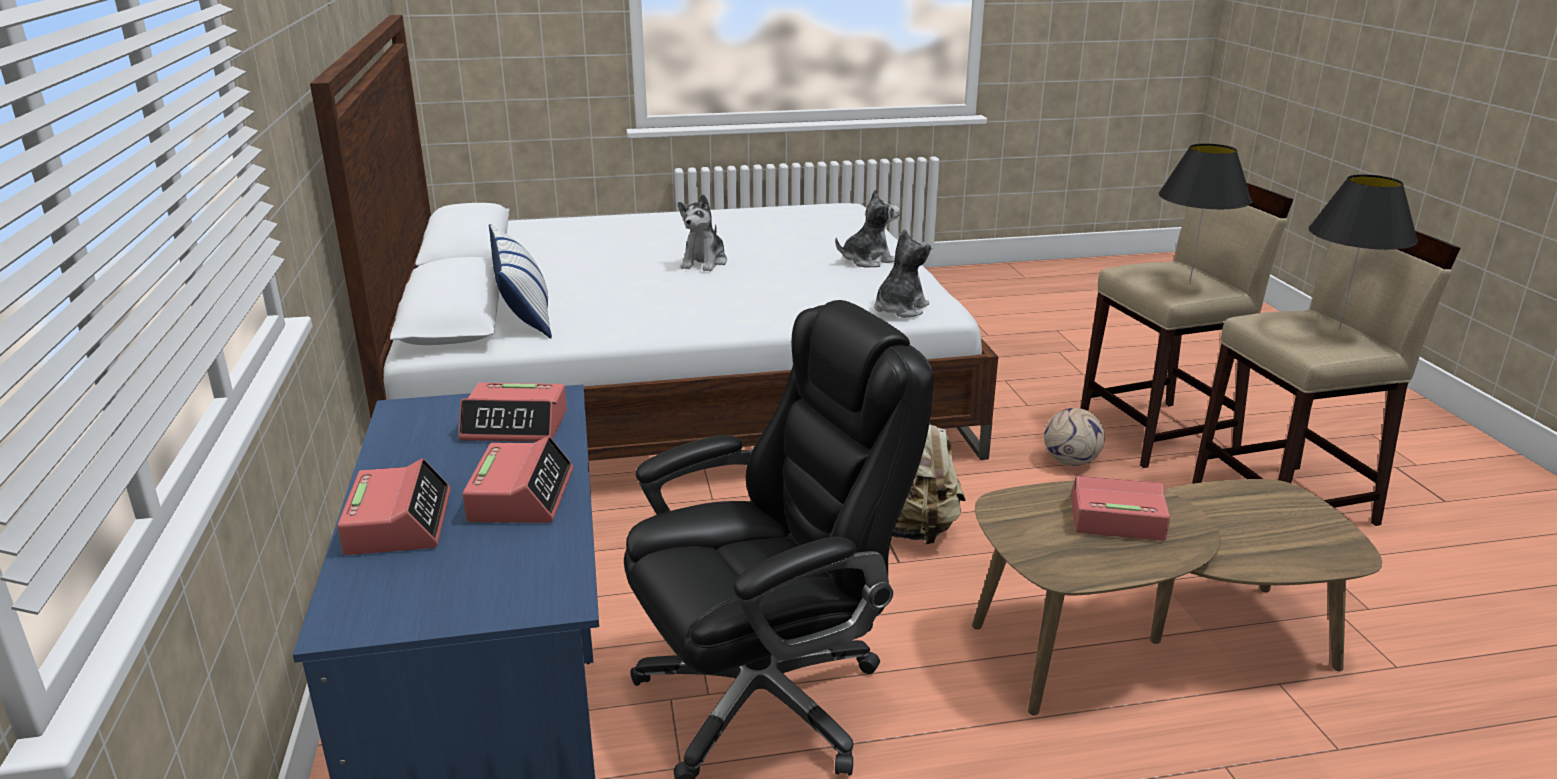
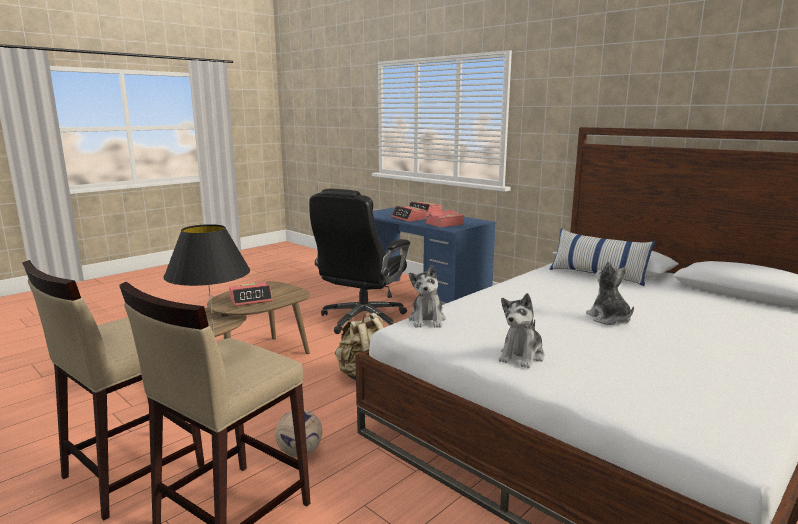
camera: 145 degrees right, 10 degrees down
black table lamp [1308,174,1418,330] -> none

